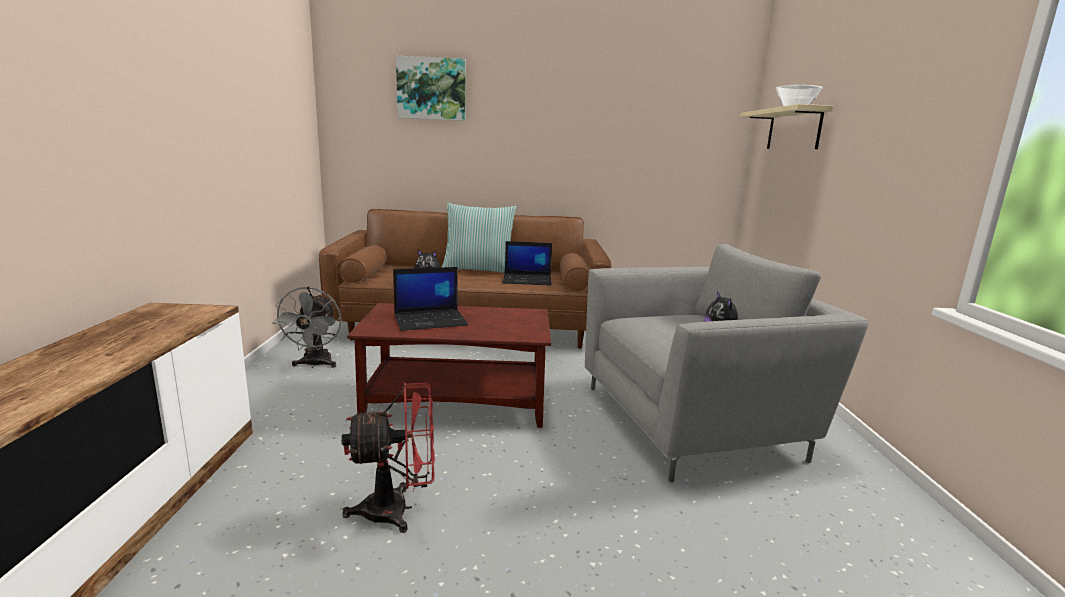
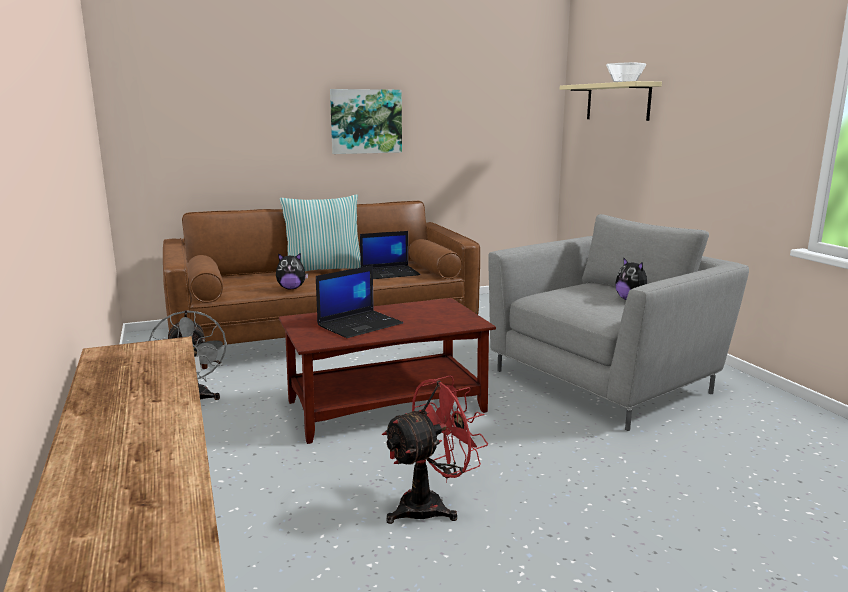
camera: 20 degrees left, 0 degrees up
picture [396,56,466,121] -> picture moved to [330,89,402,154]

